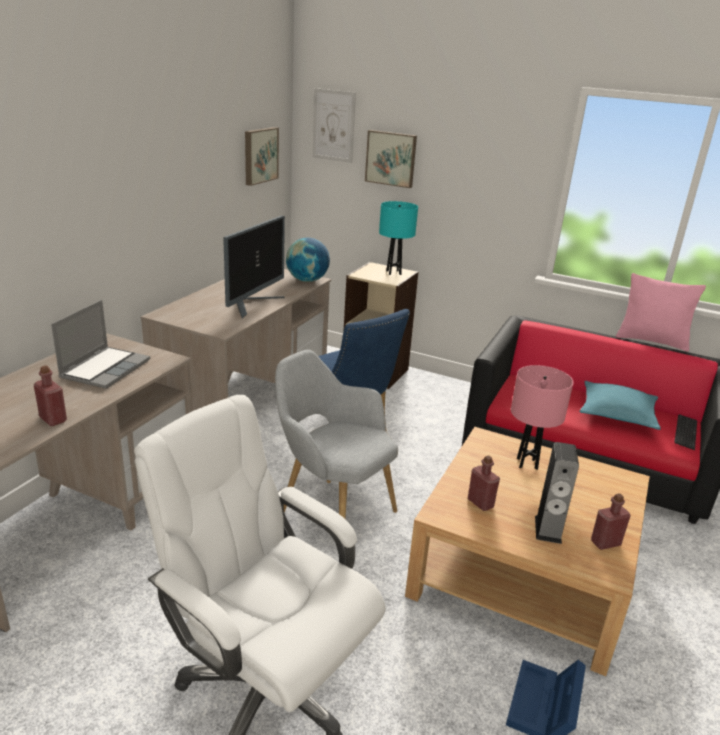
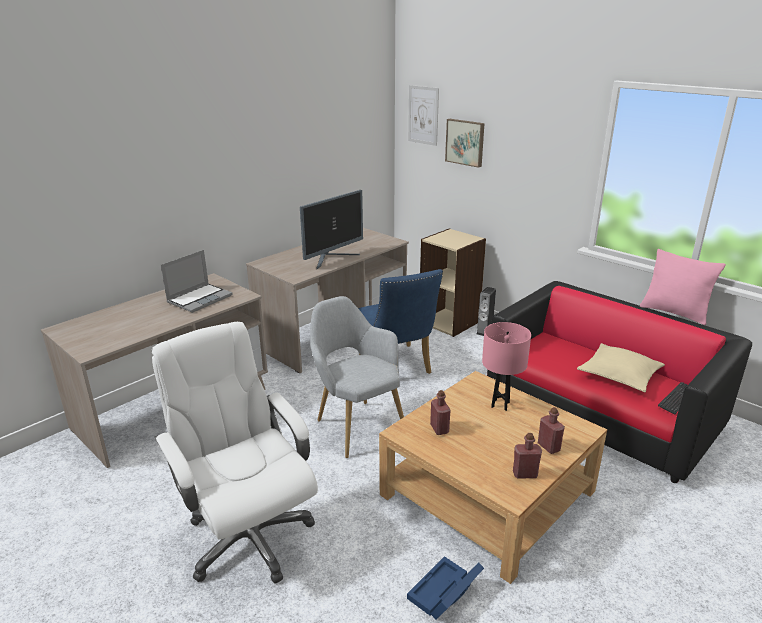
camera: 20 degrees right, 0 degrees up
red bottle [34,365,67,426] -> red bottle moved to [538,407,565,454]
picture [245,127,279,186] -> none
globe [286,237,330,282] -> none
turquoise table lamp [379,201,418,275] -> none
speaker [535,442,579,544] -> speaker moved to [476,287,496,336]
turquoise pillow [579,381,661,430] -> beige pillow [577,343,665,392]

